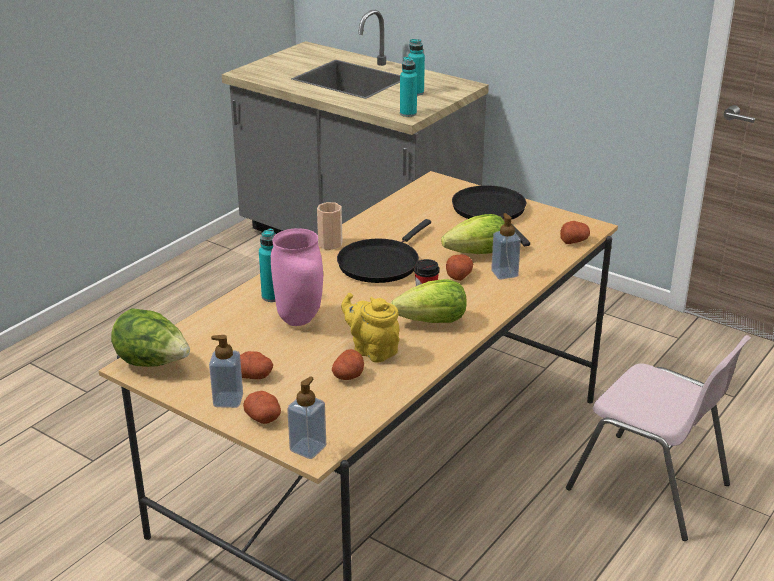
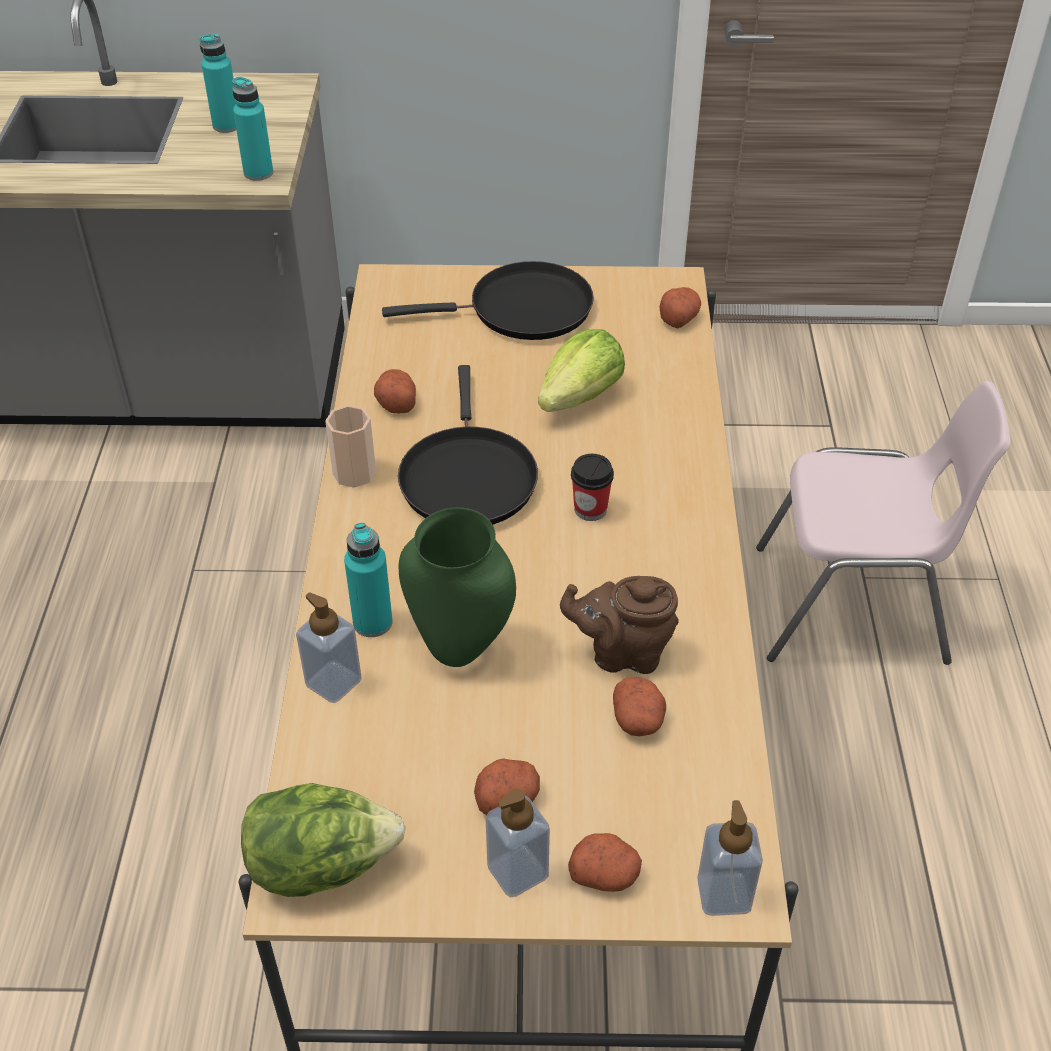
camera: 35 degrees left, 15 degrees up
pink vase [271,228,323,326] -> green vase [399,508,516,667]
yellow teapot [341,293,400,363] -> brown teapot [560,576,679,674]
lettuce [391,279,467,323] -> none
potato [446,254,473,281] -> potato moved to [374,369,416,414]
black frying pan [452,185,530,246] -> black frying pan turned 135 degrees clockwise [382,261,594,340]
soap dispenser [491,213,521,280] -> soap dispenser moved to [296,592,362,703]

